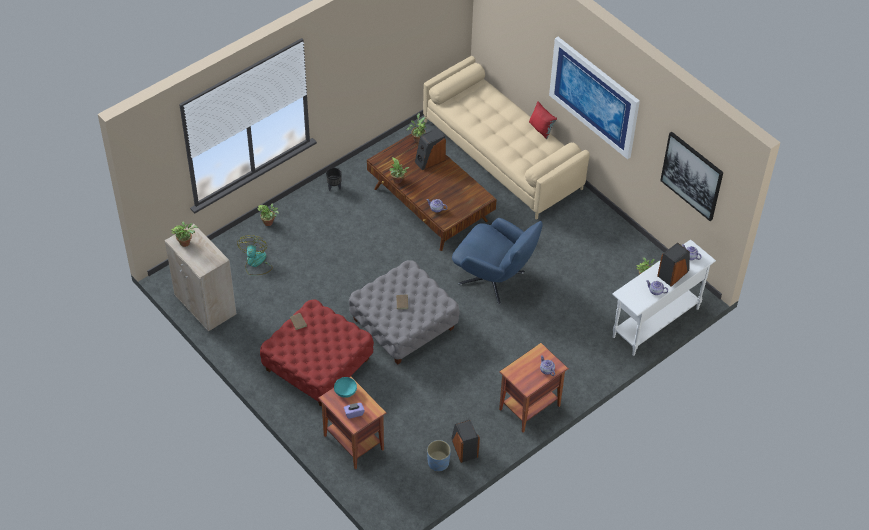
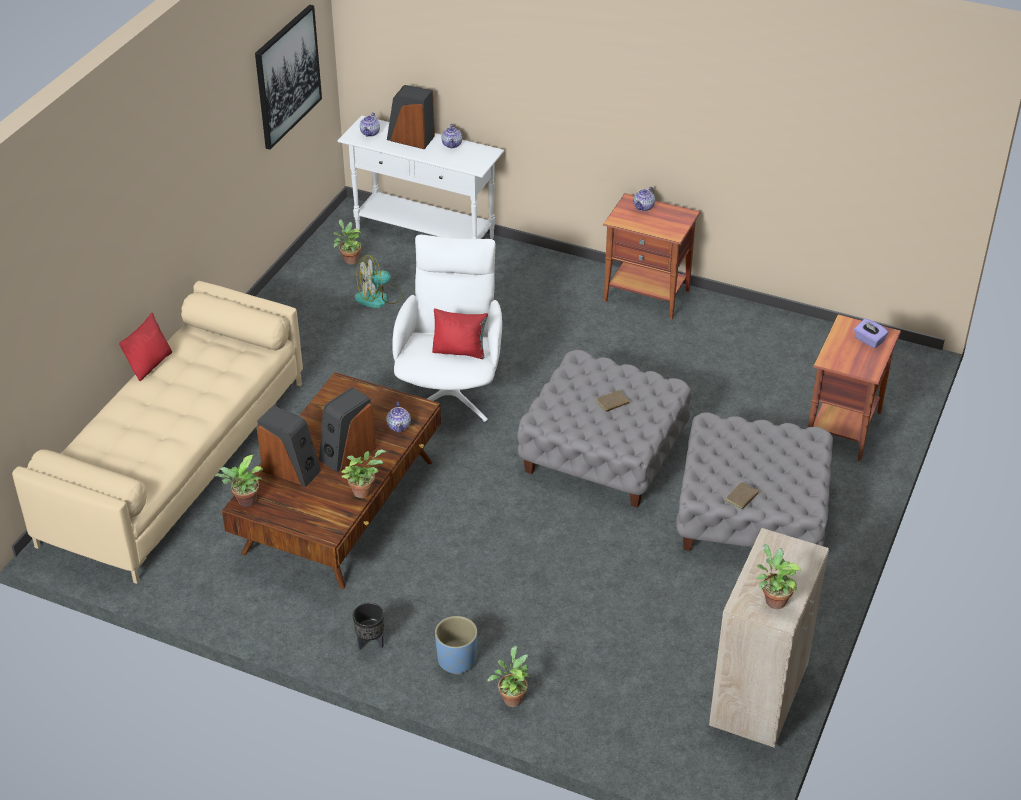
camera: 115 degrees left, 10 degrees down
fan [237,235,273,275] -> fan moved to [355,255,404,308]
red ottoman [260,299,374,407] -> grey ottoman [676,412,833,551]
turquoise bowl [334,377,357,398] -> none
blue planter [427,440,451,472] -> blue planter moved to [435,616,477,674]
speaker [451,420,480,463] -> speaker moved to [319,387,376,472]
blue armchair [452,218,543,305] -> white armchair [392,235,502,422]
picture [549,37,640,159] -> none
none -> red pillow [432,309,488,359]

